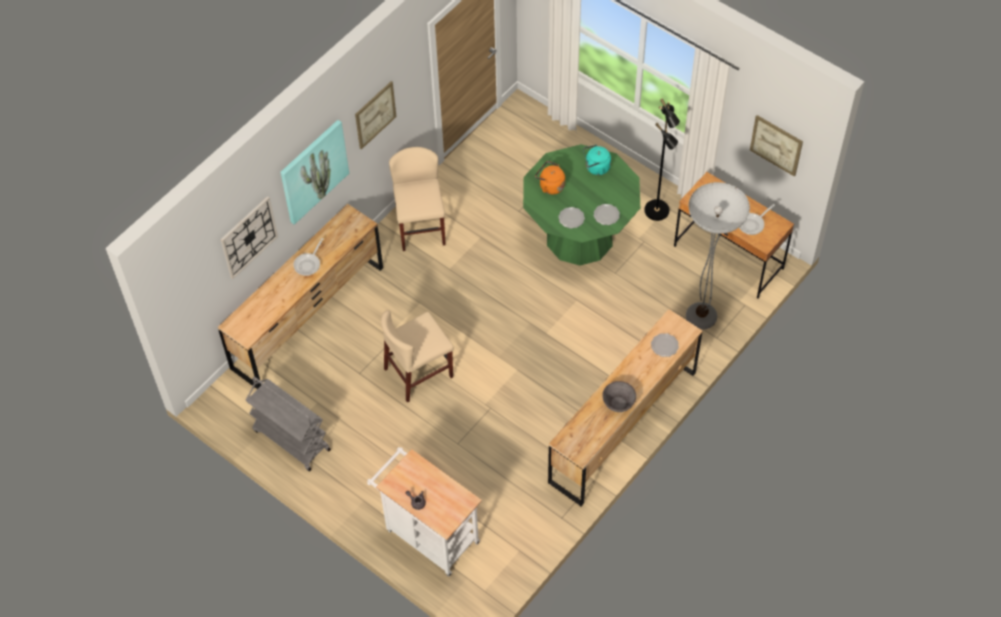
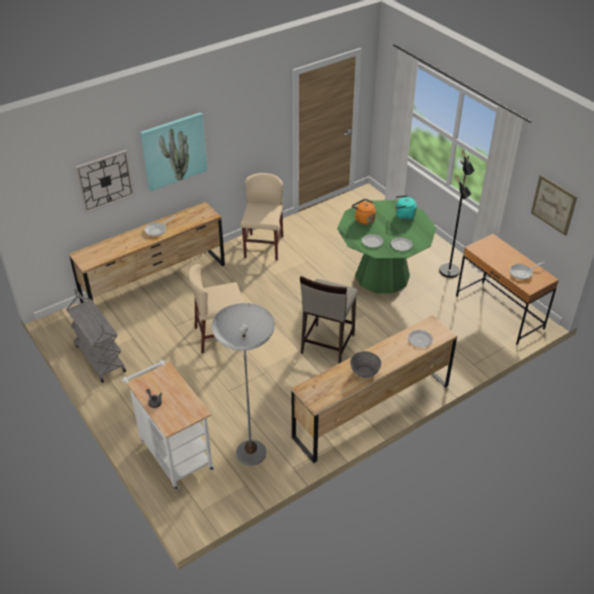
camera: 15 degrees right, 15 degrees down
picture [355,81,396,150] -> none
floor lamp [686,182,750,330] -> floor lamp moved to [211,303,275,466]
none -> beige stool [300,276,358,364]

